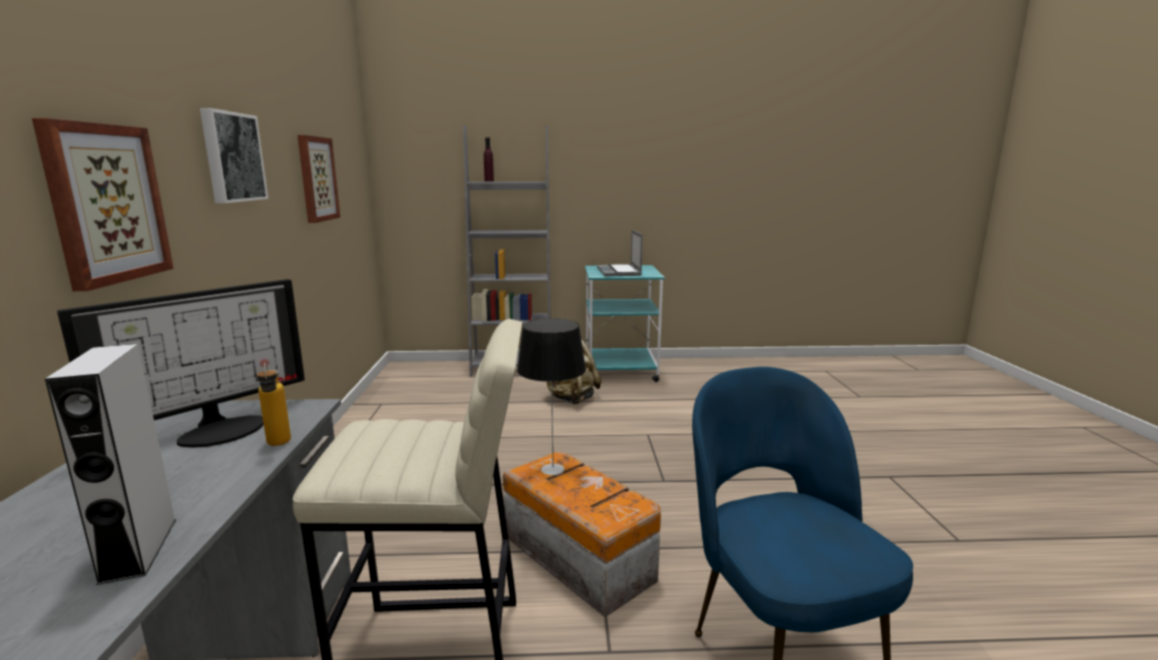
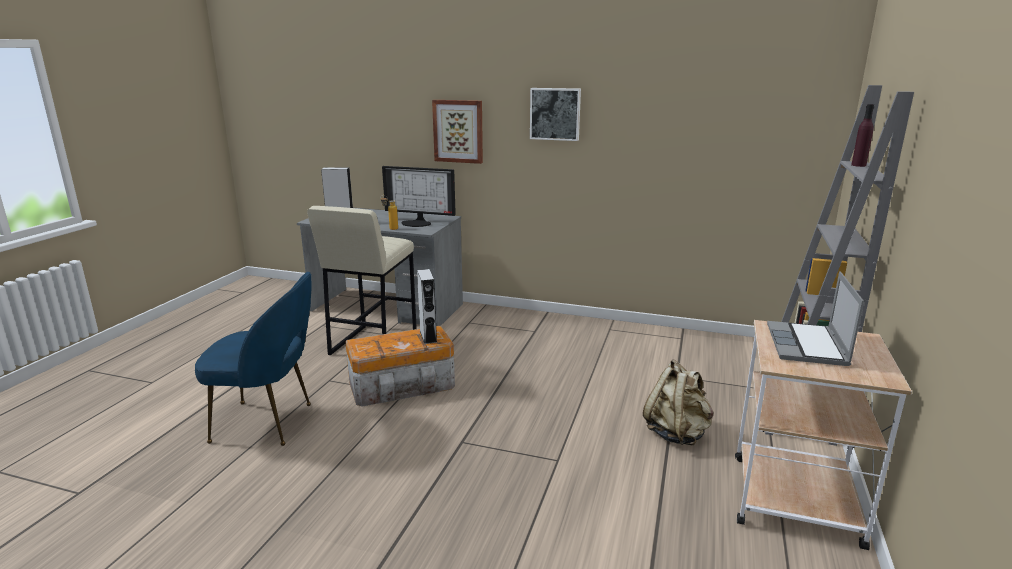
camera: 110 degrees right, 5 degrees up
monitor [57,279,305,447] -> monitor turned 45 degrees counterclockwise [382,166,456,227]
picture [297,135,340,223] -> none
table lamp [517,318,586,475] -> grey speaker [417,269,437,344]
turquoise cart [585,265,665,382] -> beige cart [735,320,912,550]
laptop [597,230,643,276] -> laptop turned 90 degrees counterclockwise [767,271,864,366]

